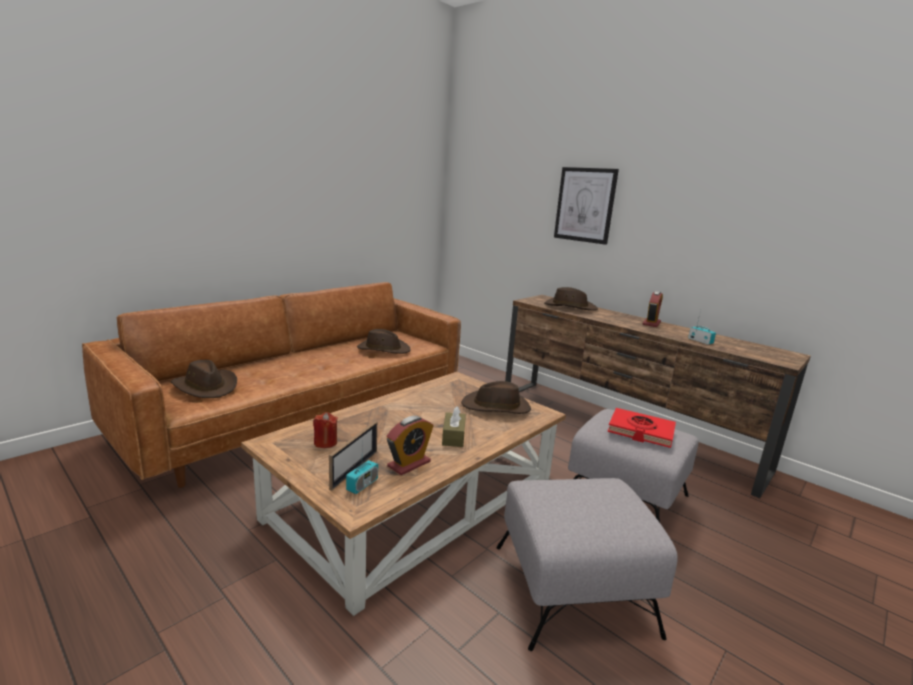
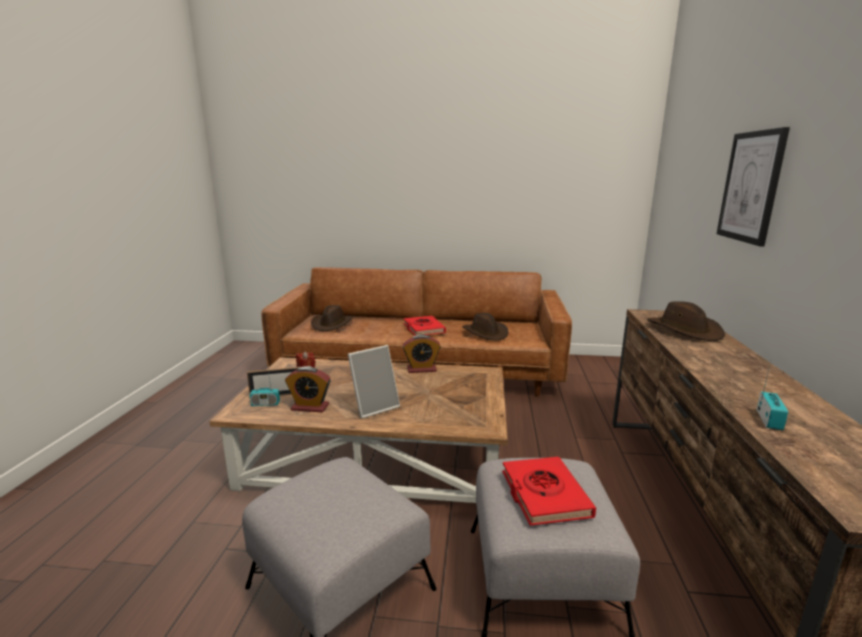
camera: 55 degrees right, 0 degrees up
brown tissue box [442,406,466,447] -> picture frame [348,345,400,419]
brown hat [461,381,531,414] -> none
alarm clock [643,291,663,327] -> alarm clock moved to [403,335,441,373]
none -> red book [404,316,446,336]

